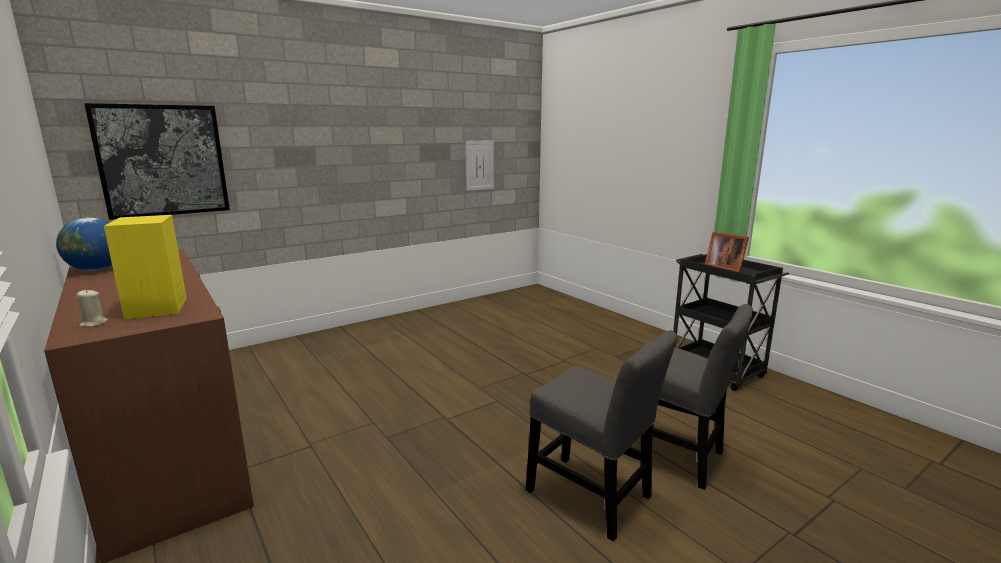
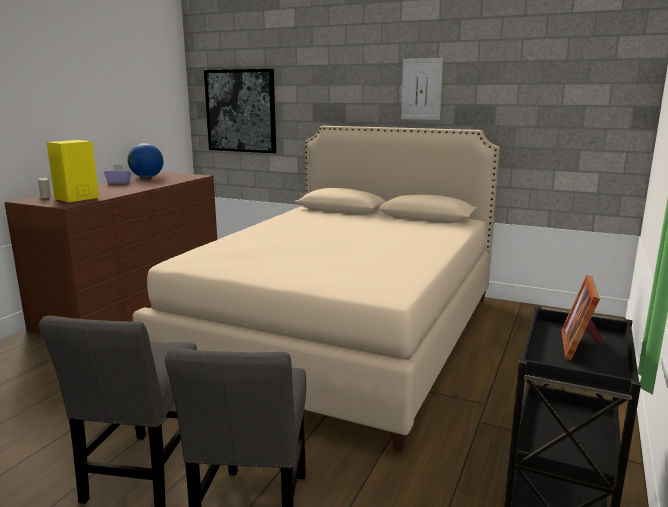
camera: 60 degrees right, 0 degrees up
picture [466,140,494,191] -> picture moved to [401,58,443,120]
none -> purple tissue box [104,165,132,184]
none -> beige bed [133,126,500,452]

